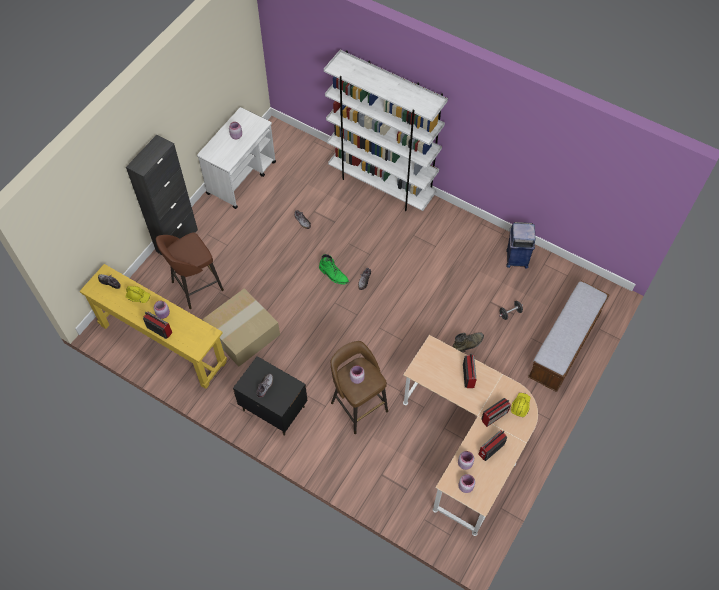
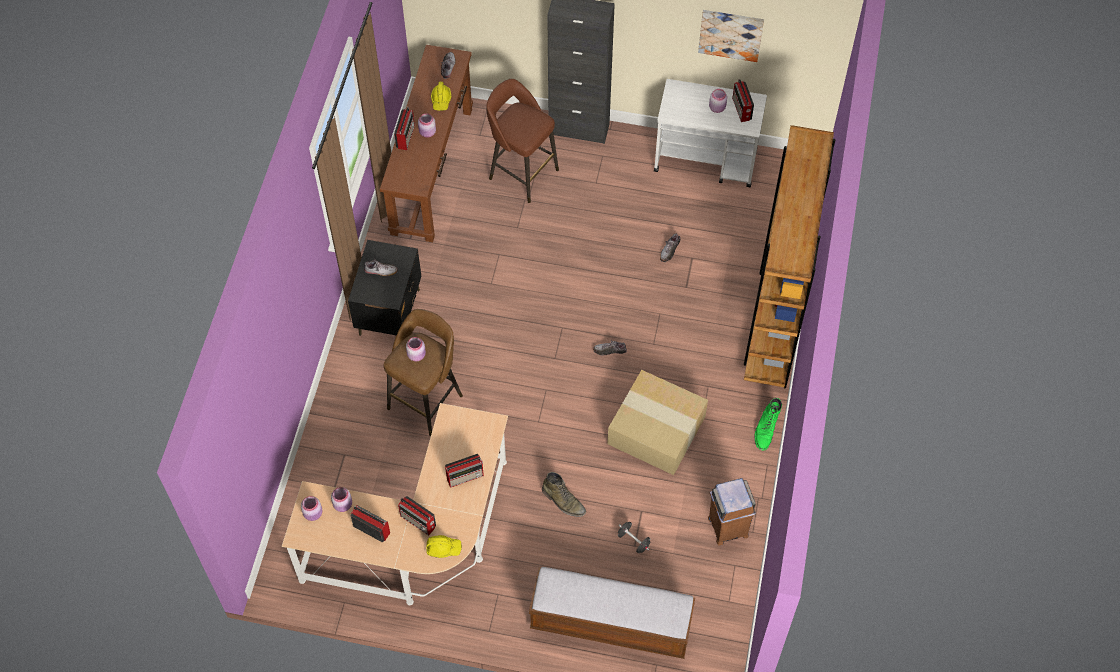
camera: 70 degrees right, 0 degrees up
yellow console table [80,264,227,389] -> brown console table [380,45,473,242]
cardboard box [202,288,280,367] -> cardboard box moved to [607,370,708,475]
green boot [319,254,349,285] -> green boot moved to [754,398,782,451]
white bookcase [324,50,448,211] -> brown bookcase [744,125,835,388]
blue trash can [506,222,535,268] -> brown trash can [708,478,756,545]
none -> picture [698,10,764,62]
none -> radio [732,79,754,122]

